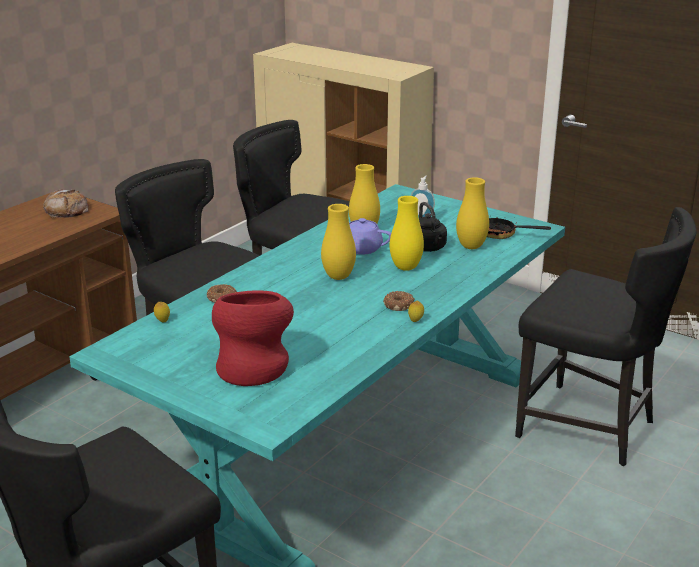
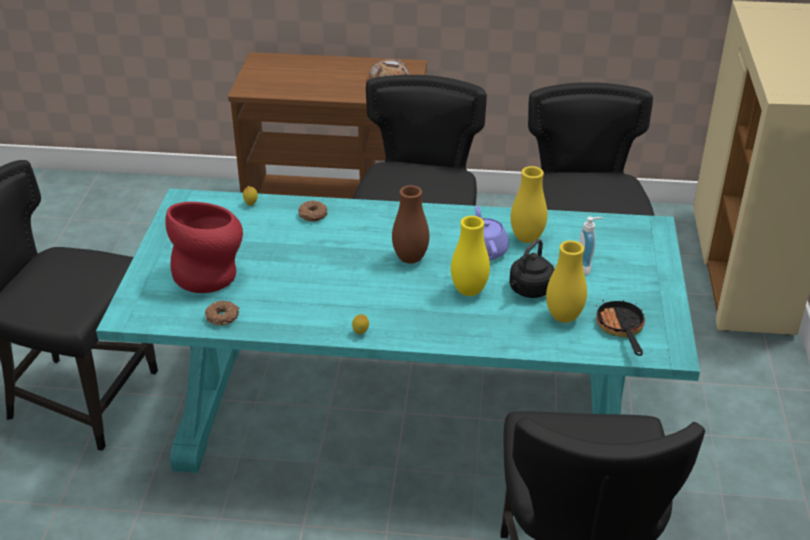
camera: 60 degrees right, 10 degrees up
yellow vase [321,204,356,280] -> brown vase [392,185,429,264]
donut [383,291,415,311] -> donut moved to [205,301,240,326]

